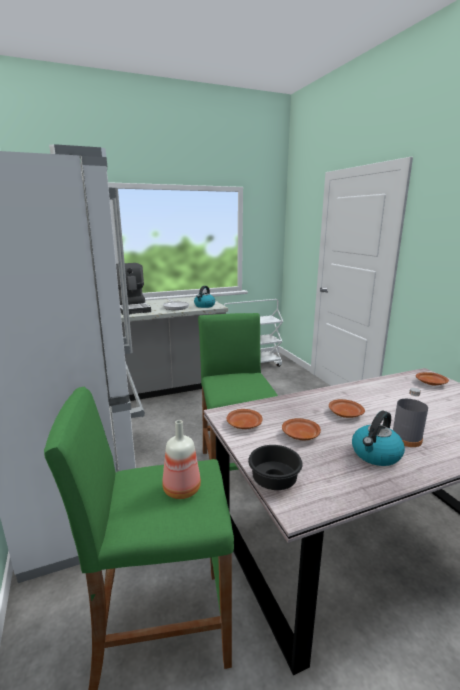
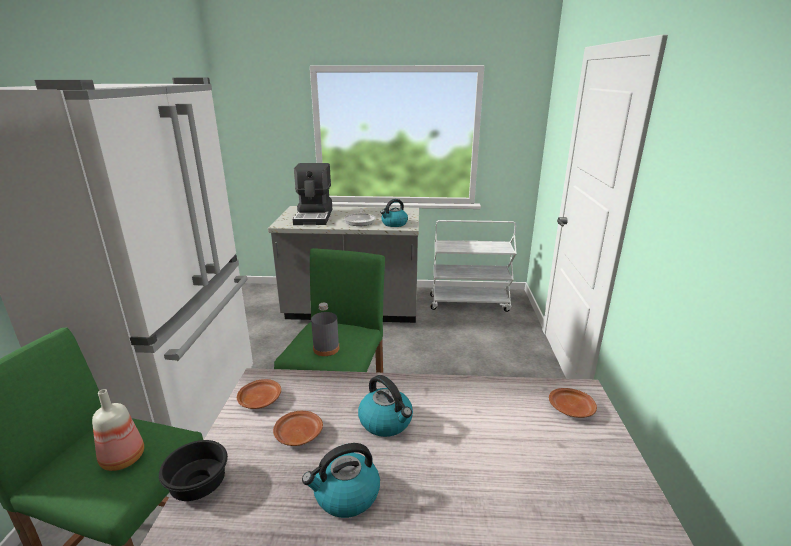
camera: 25 degrees right, 5 degrees up
brown plate [329,399,365,418] -> kettle [358,375,413,437]
grey bottle [393,388,428,447] -> grey bottle moved to [311,303,339,356]

